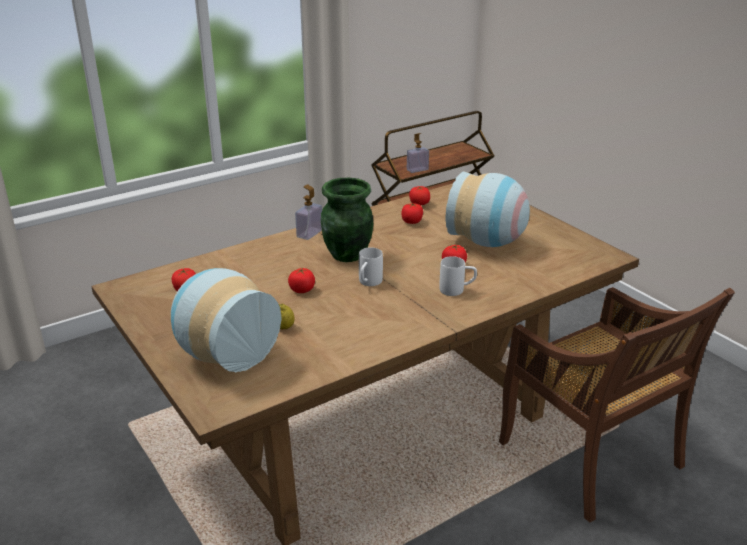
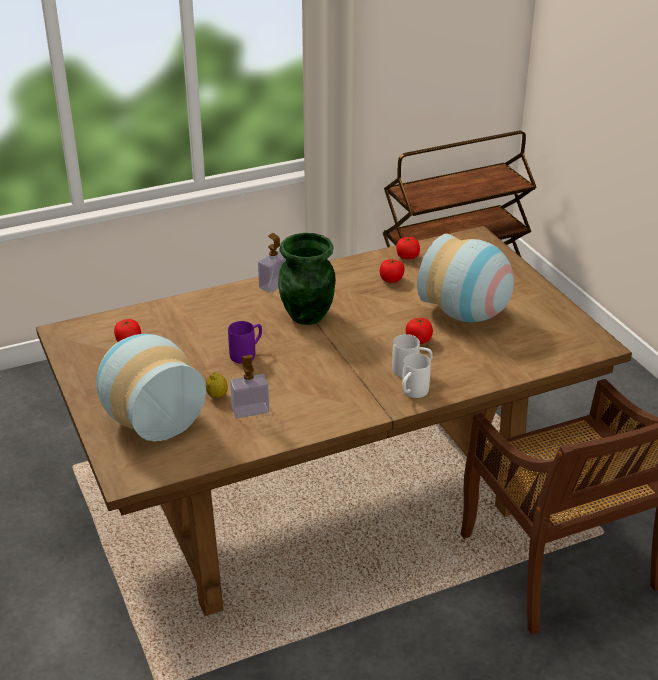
camera: 10 degrees right, 5 degrees up
tomato [288,268,315,293] -> purple mug [228,321,262,364]
white mug [359,247,383,286] -> white mug moved to [402,354,431,398]
soap dispenser [407,133,429,173] -> soap dispenser moved to [230,355,269,418]

